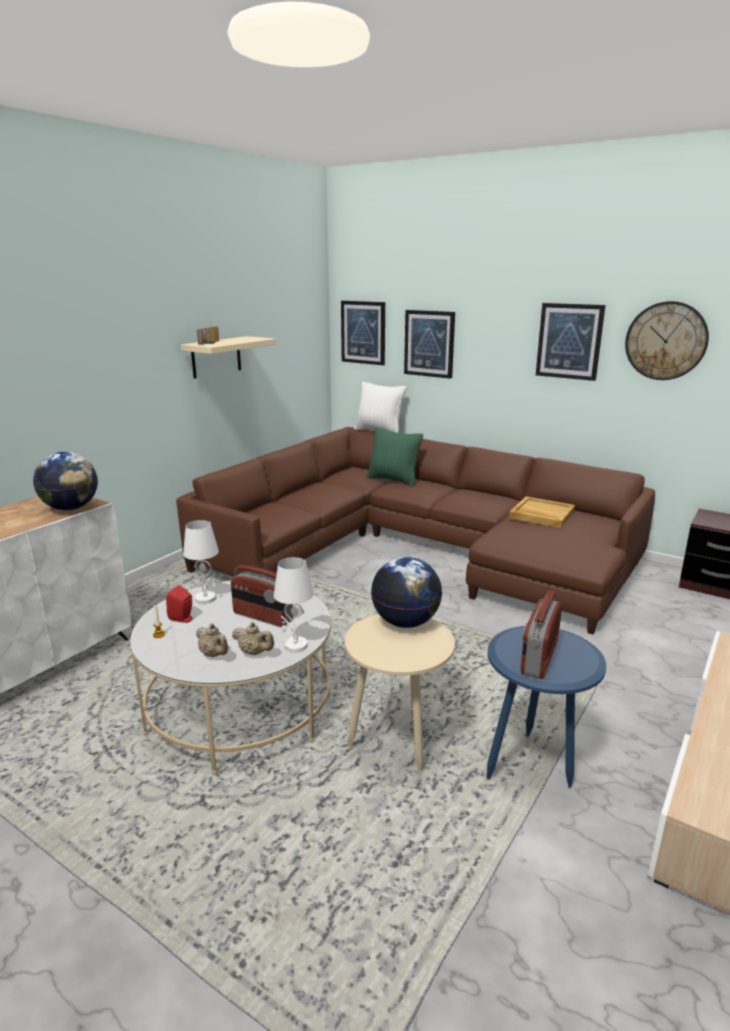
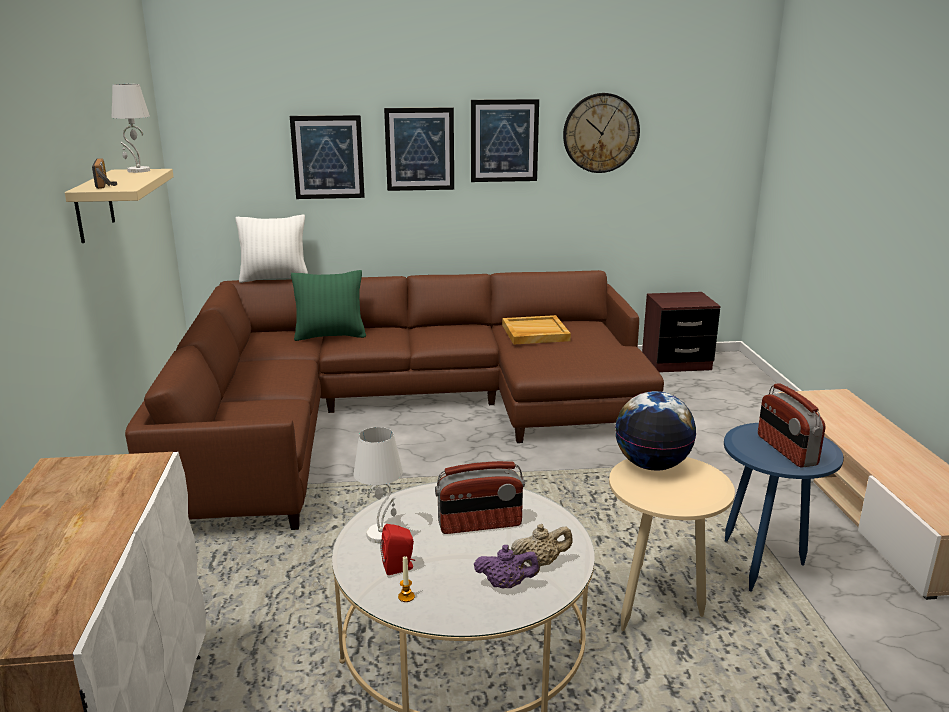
camera: 40 degrees left, 0 degrees up
globe [33,452,98,510] -> none
beige teapot [196,623,228,657] -> purple teapot [474,545,540,588]
white table lamp [274,557,314,652] -> white table lamp moved to [112,84,150,173]
picture [341,301,385,365] -> picture moved to [384,107,454,191]

